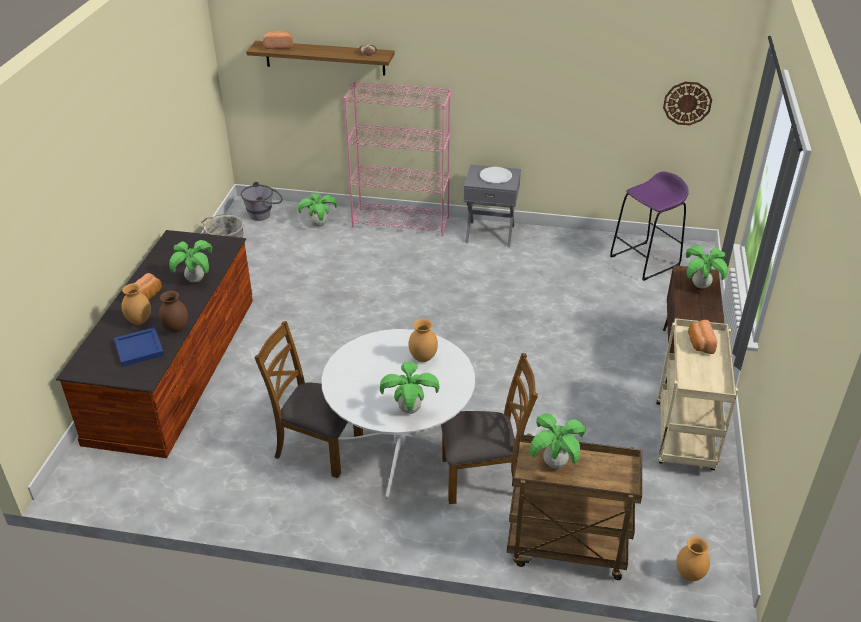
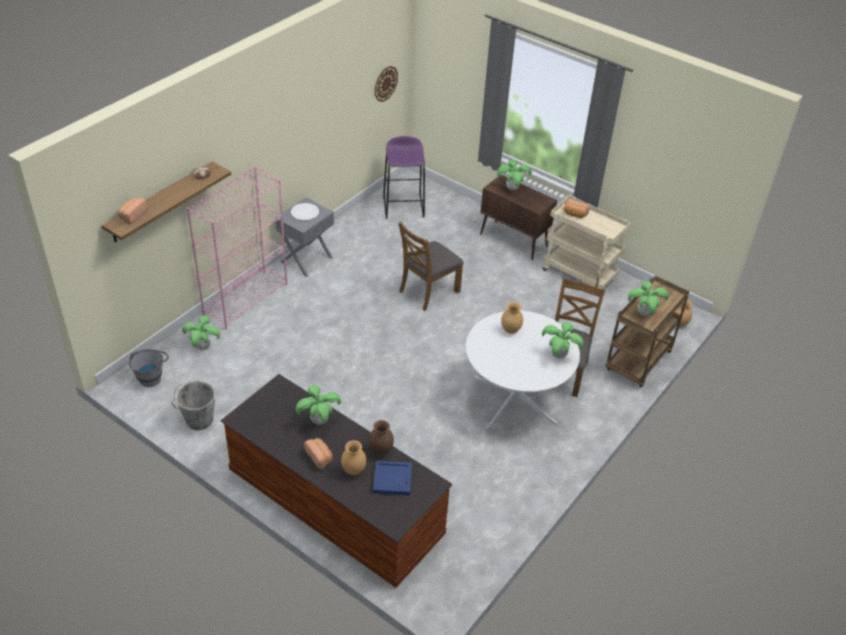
camera: 65 degrees left, 5 degrees up
brown chair [254,321,363,478] -> brown chair moved to [398,221,464,311]

